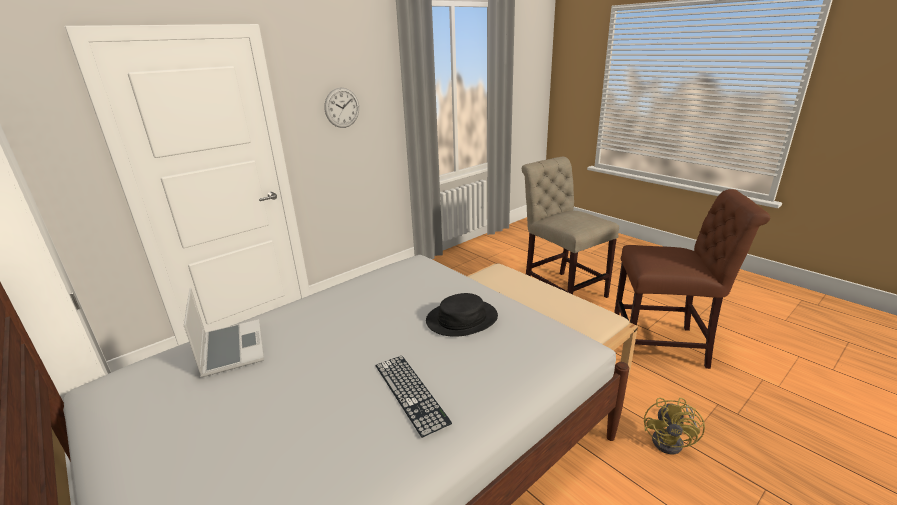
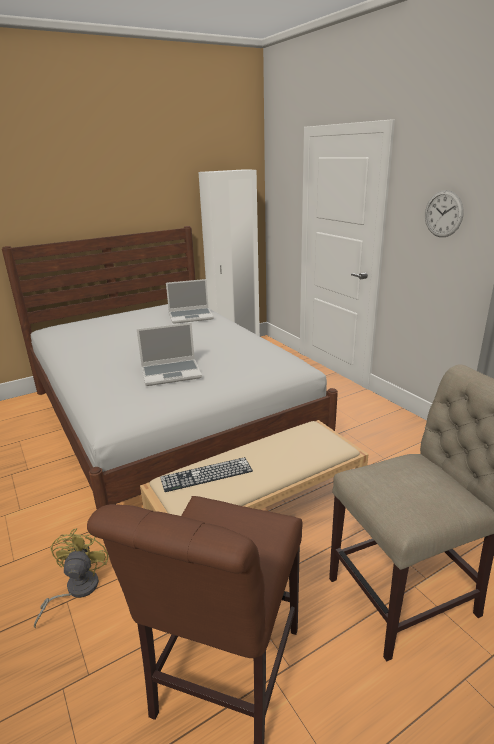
camera: 100 degrees right, 0 degrees up
keyboard [375,356,452,438] -> keyboard moved to [160,457,253,492]
black hat [426,293,498,337] -> laptop [137,323,202,386]
yellow fan [644,398,705,454] -> yellow fan turned 60 degrees clockwise [34,528,109,628]

